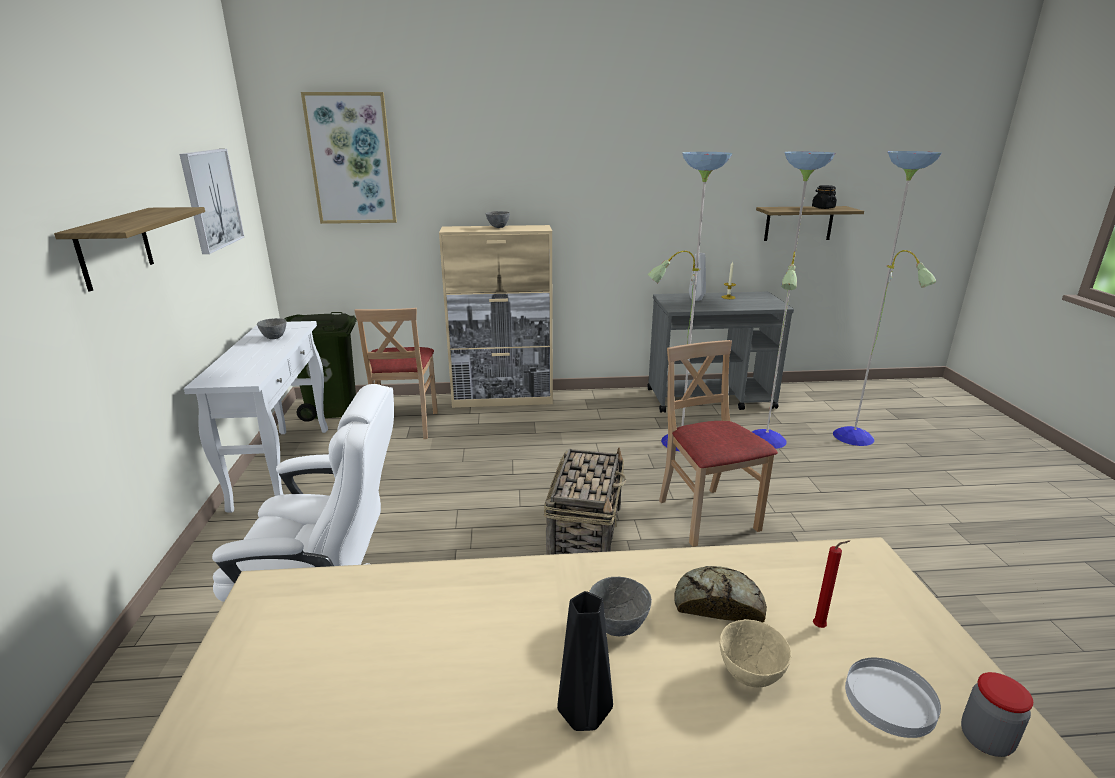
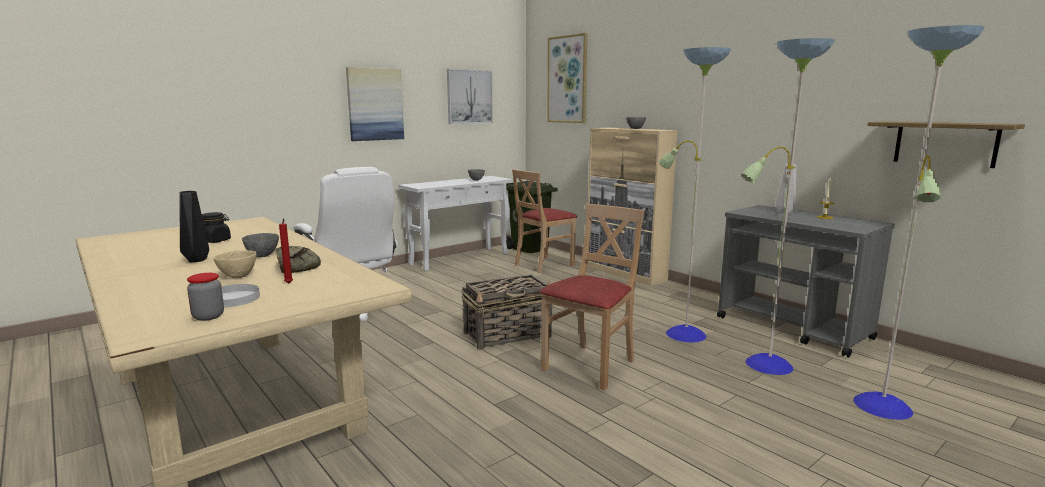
camera: 55 degrees right, 10 degrees down
shelf [54,207,205,291] -> picture [346,67,404,141]
black jar [812,185,837,209] -> black jar moved to [202,212,231,243]

